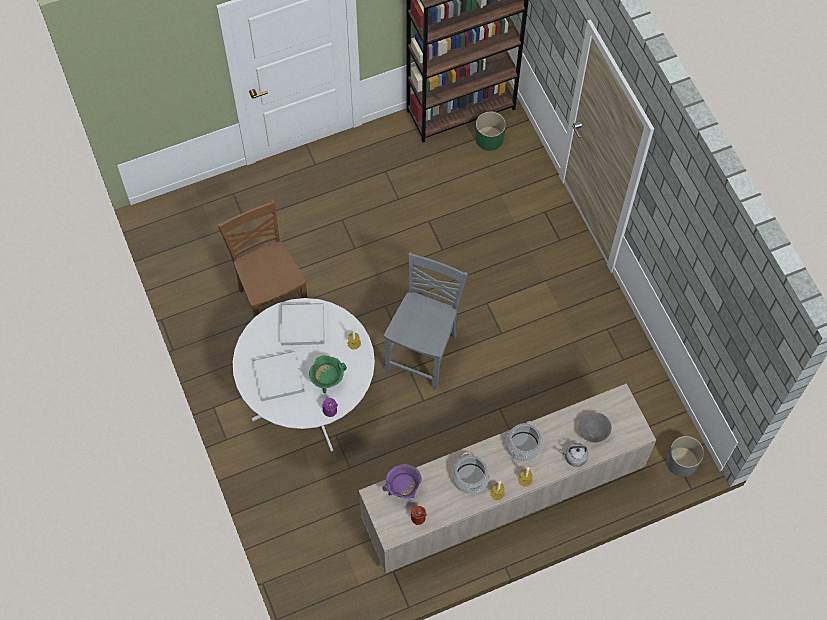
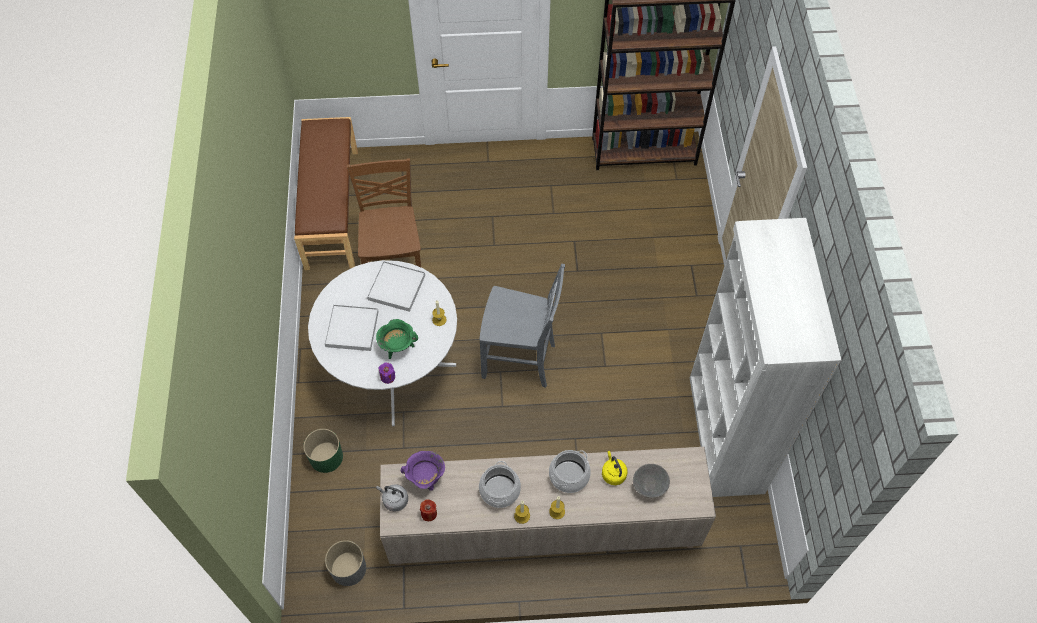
camera: 20 degrees right, 5 degrees down
grey chair [384,252,468,390] -> grey chair turned 60 degrees clockwise [480,264,565,388]
green planter [475,112,506,151] -> green planter moved to [303,429,343,473]
grey kettle [559,443,588,467] -> grey kettle moved to [376,484,408,512]
grey planter [666,436,704,477] -> grey planter moved to [325,540,366,586]
none -> brown bench [294,117,358,270]
none -> yellow kettle [602,451,627,485]
none -> white bookcase [690,218,841,497]

